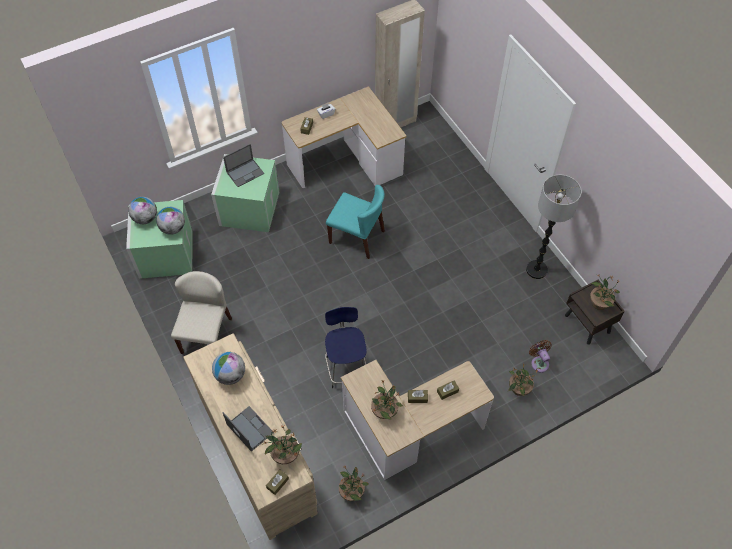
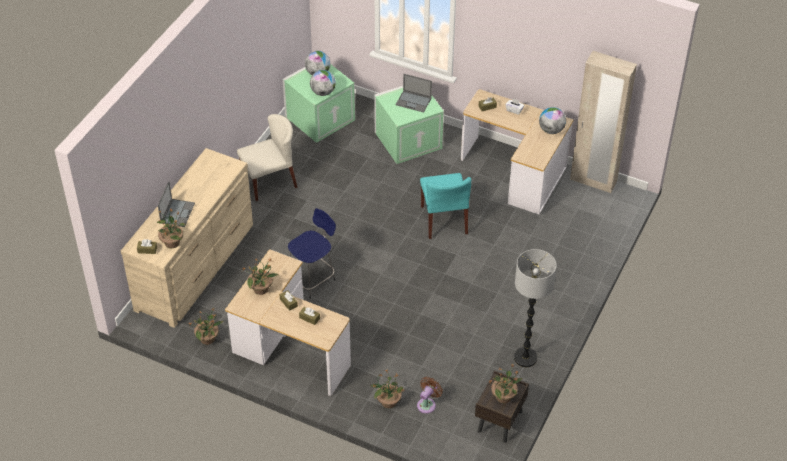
camera: 55 degrees right, 10 degrees down
globe [212,352,245,385] -> globe moved to [539,107,566,134]

